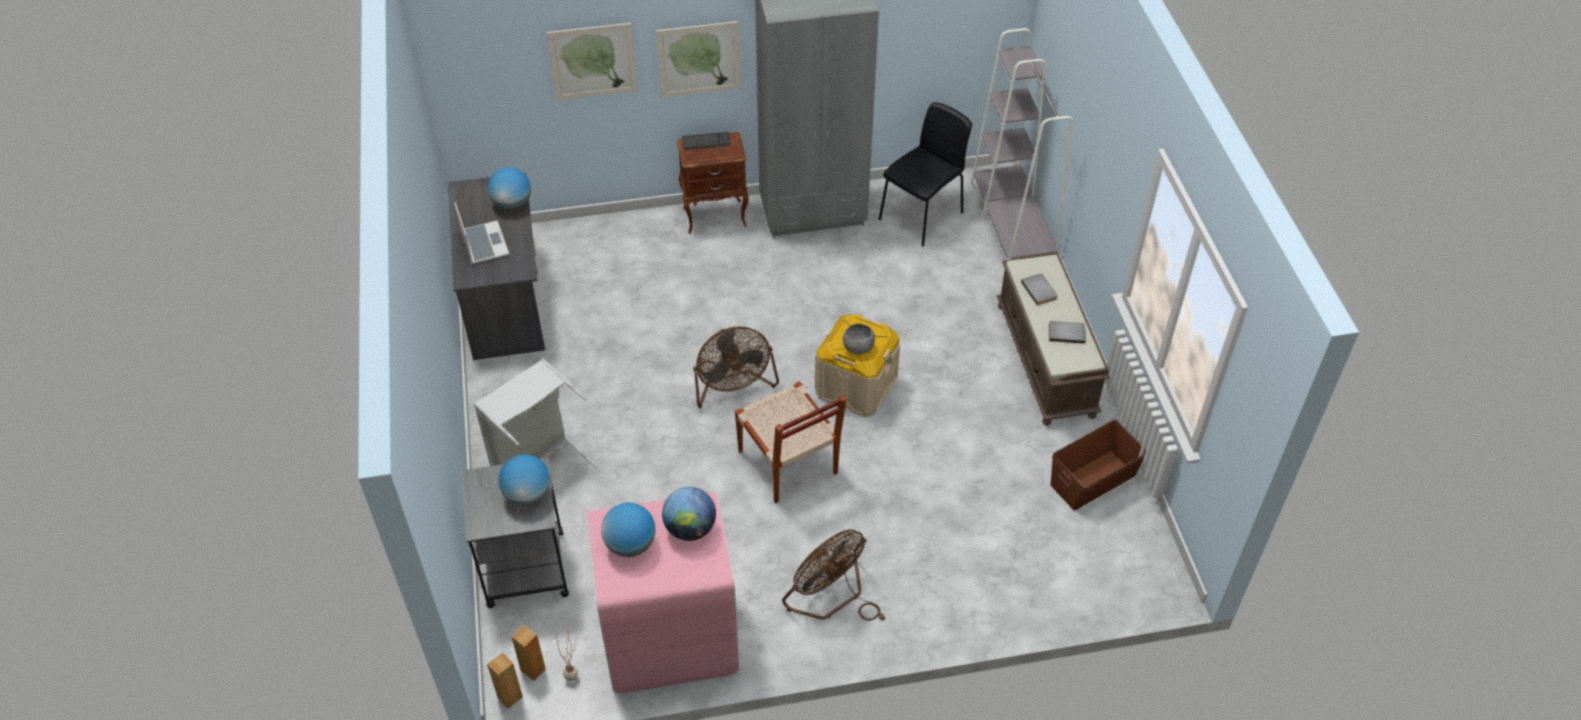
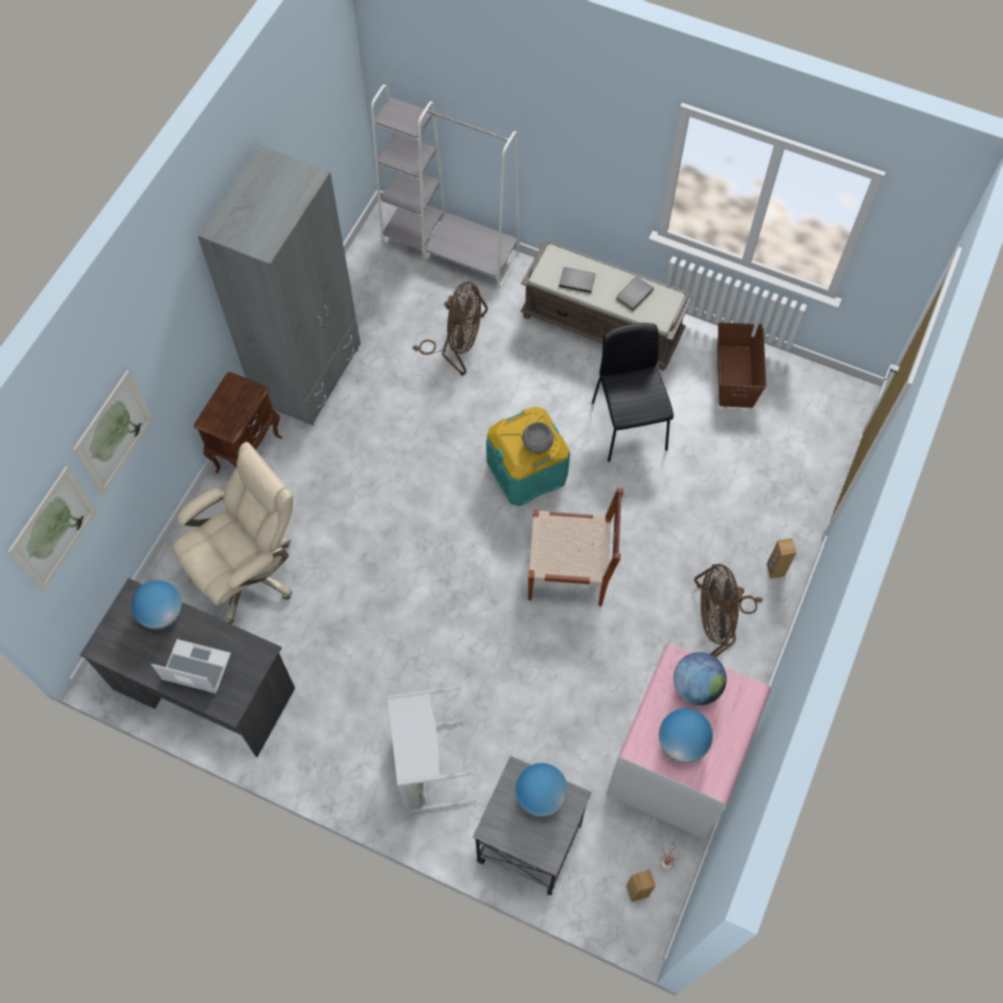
camera: 55 degrees left, 15 degrees up
brown speaker [487,652,523,709] -> brown speaker moved to [767,538,797,579]
picture [656,21,741,98] -> picture moved to [8,466,97,591]
keyboard [682,132,731,150] -> none
brown fan [693,326,779,408] -> brown fan moved to [413,281,488,376]
beige storage box [815,314,900,417] -> turquoise storage box [486,407,570,506]
black chair [879,102,972,246] -> black chair moved to [592,323,674,462]
none -> beige office chair [172,442,293,624]

